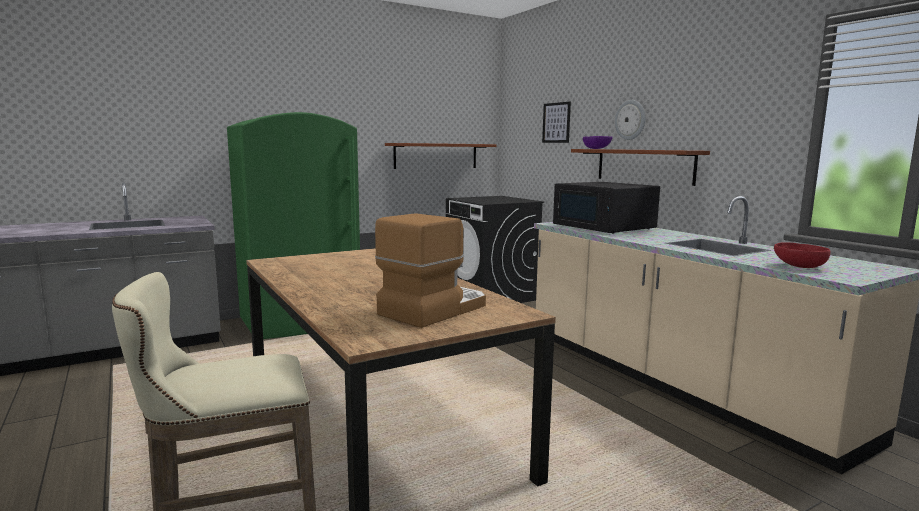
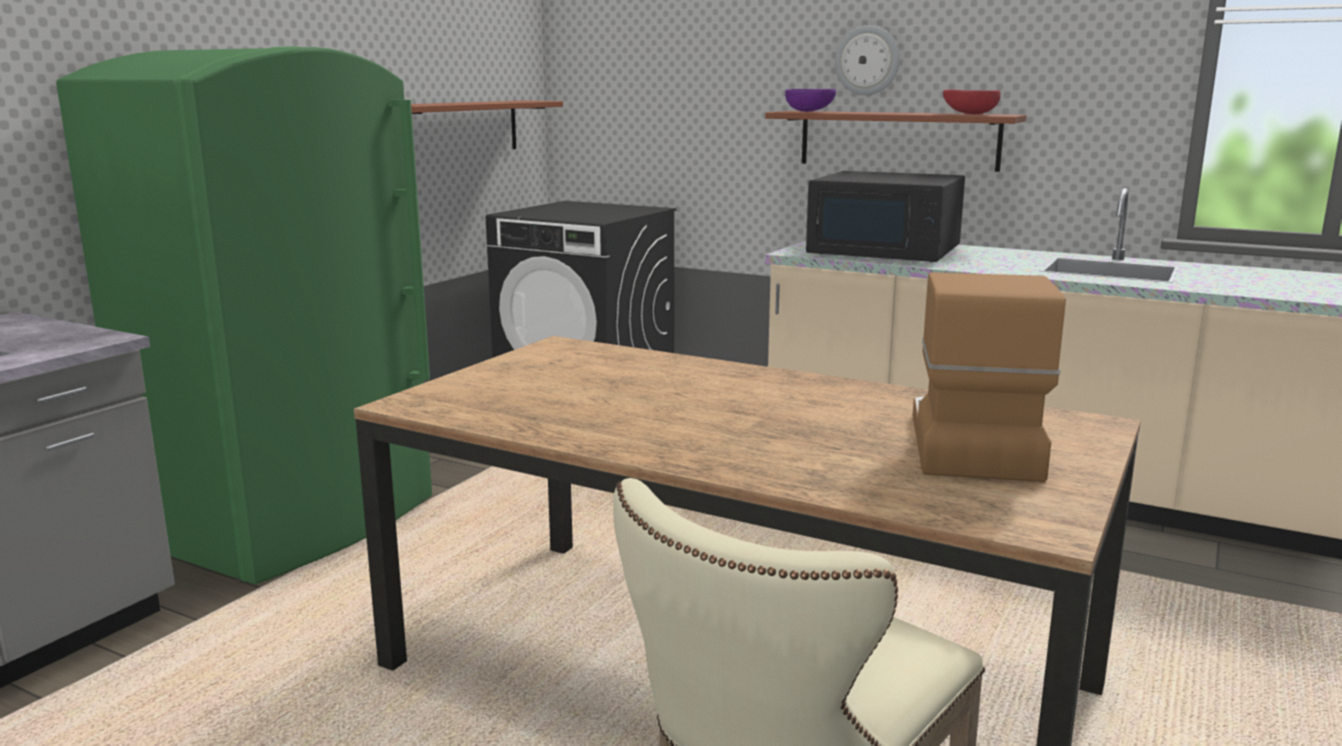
camera: 30 degrees left, 5 degrees up
picture [542,102,571,143] -> none
red bowl [774,242,831,268] -> red bowl moved to [943,90,1001,114]

